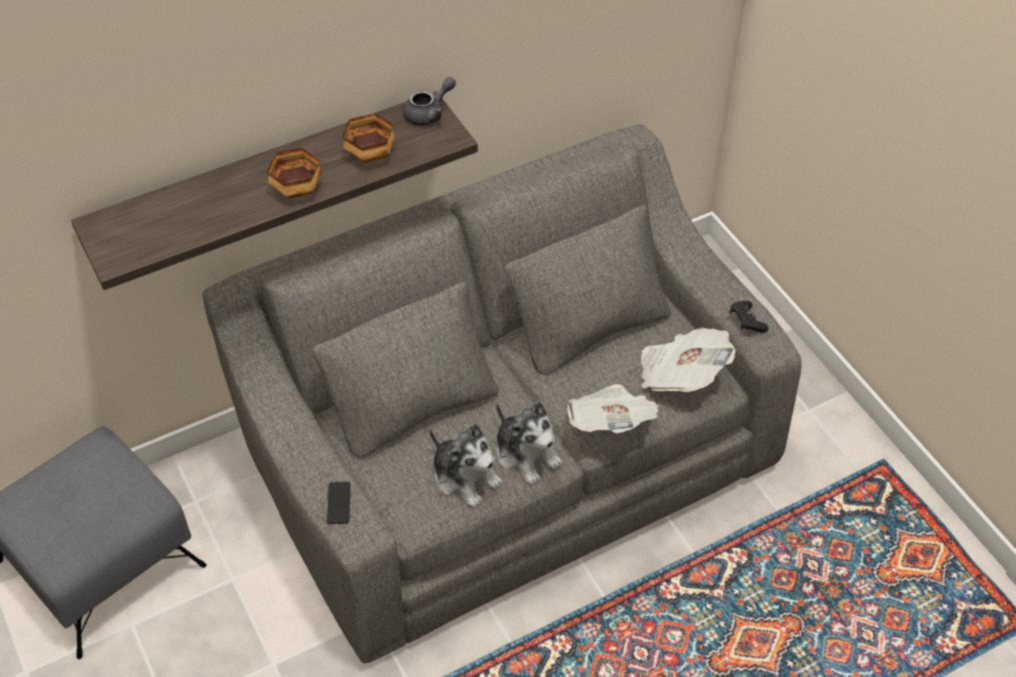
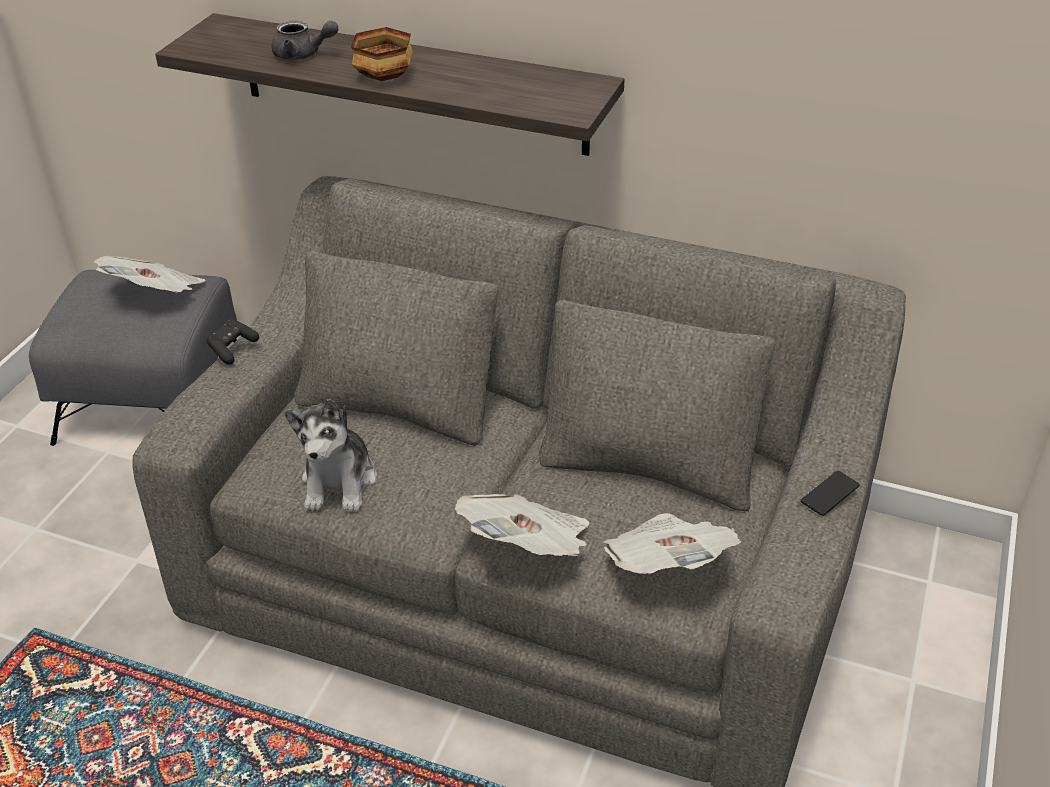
camera: 50 degrees right, 10 degrees down
phone [327,482,350,524] -> phone moved to [800,470,860,516]
bowl [343,113,395,162] -> none
grey teapot [403,77,456,126] -> grey teapot moved to [272,21,338,60]
plush toy [496,402,562,485] -> none
black game controller [730,301,768,333] -> black game controller moved to [206,319,259,365]
none -> newspaper [94,256,206,293]

